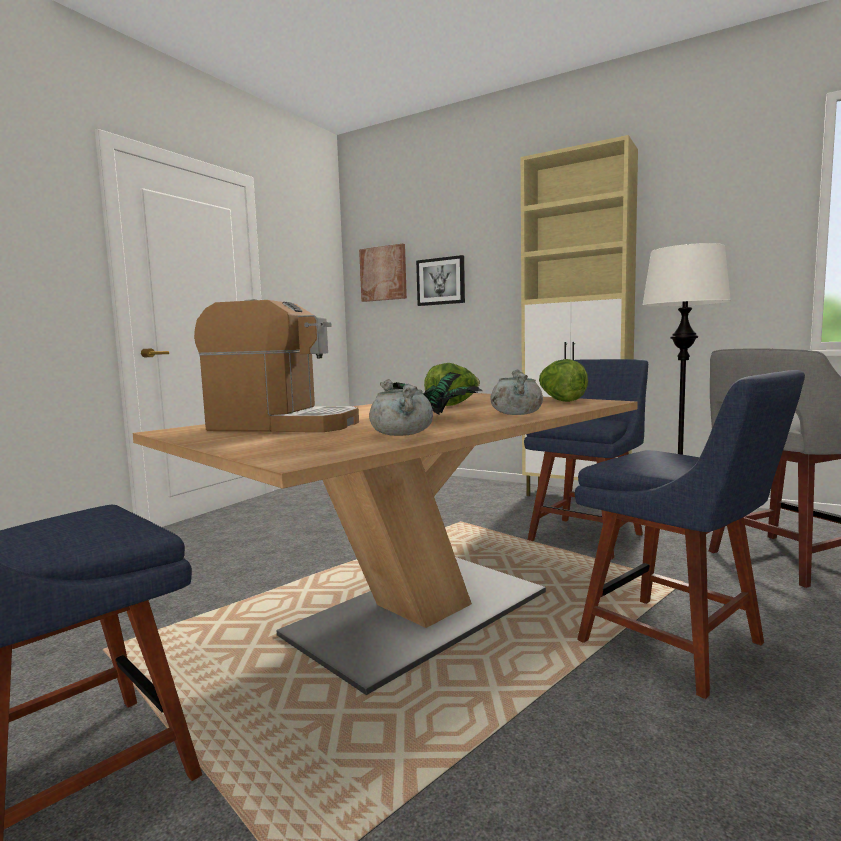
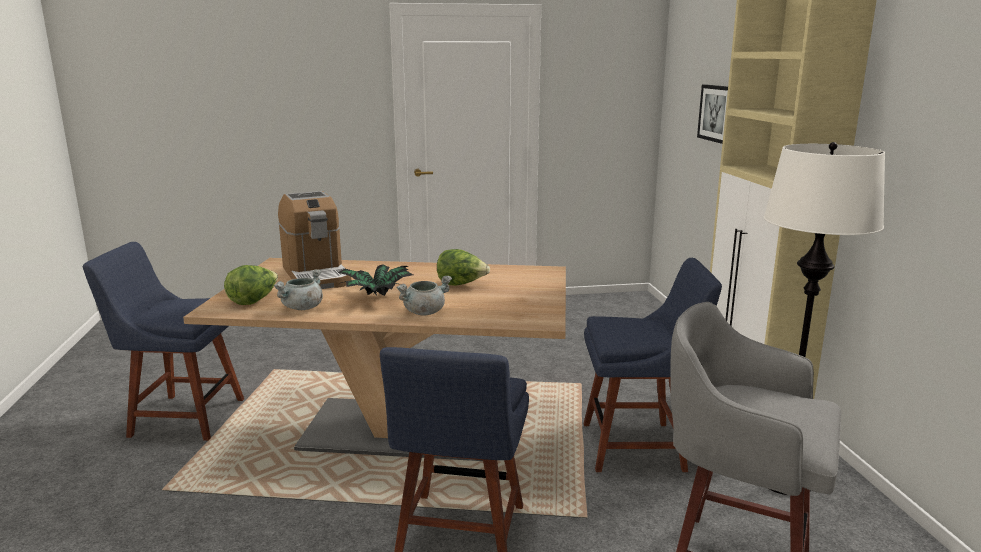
camera: 50 degrees right, 10 degrees up
picture [359,244,407,302] -> none
lettuce [539,359,588,402] -> lettuce moved to [224,265,278,305]

